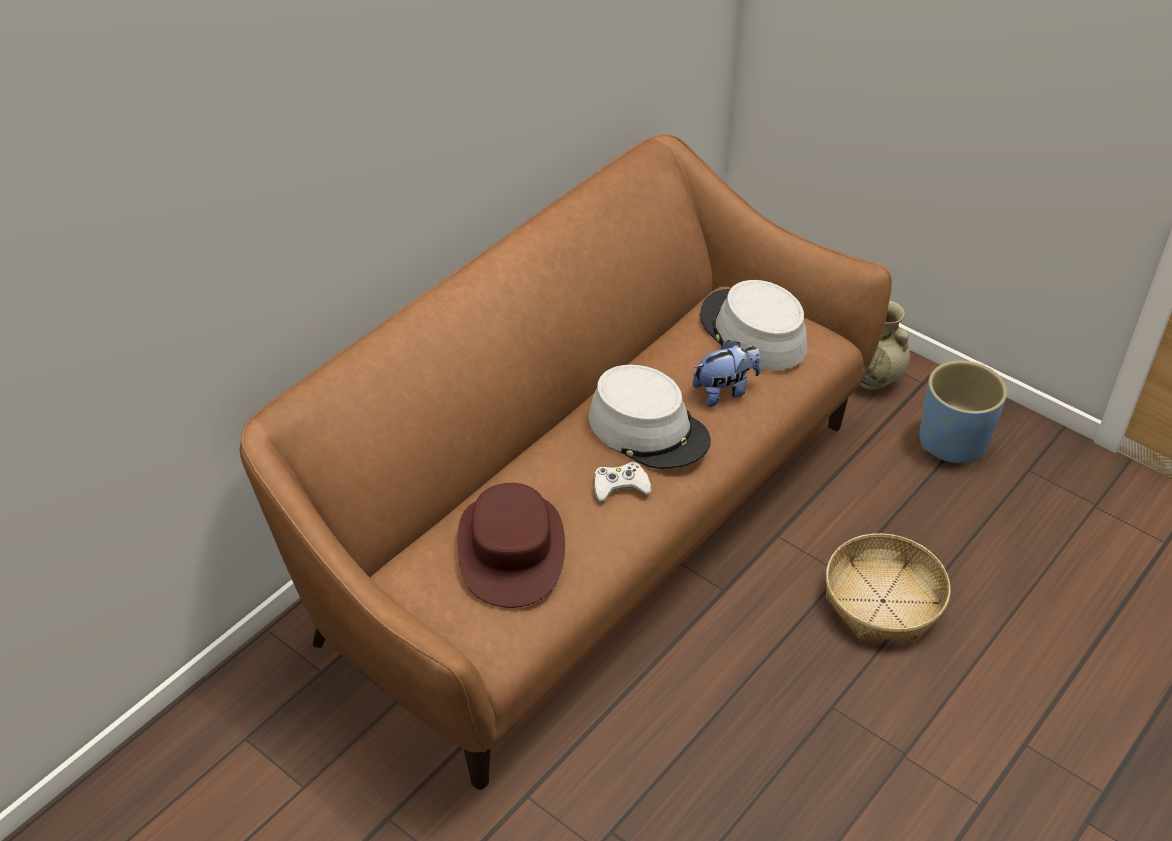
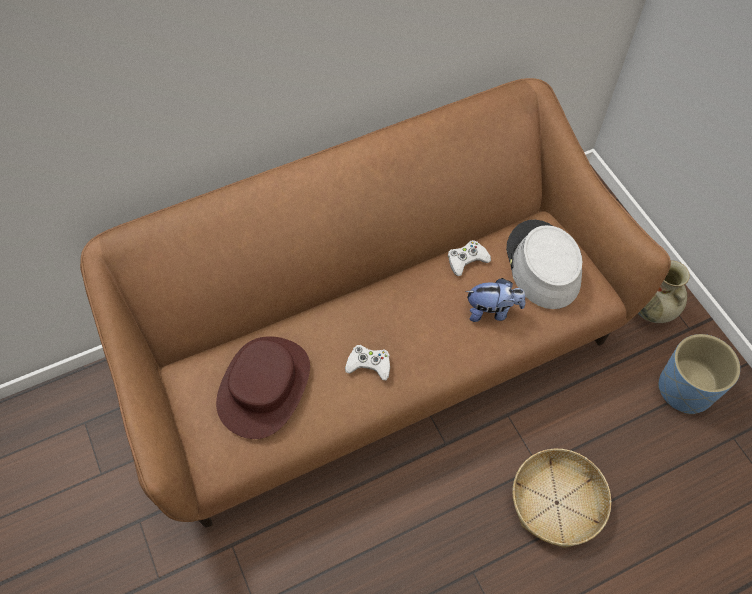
camera: 25 degrees right, 15 degrees up
grey hat [589,365,711,469] -> none
none -> white game controller [448,240,491,276]

